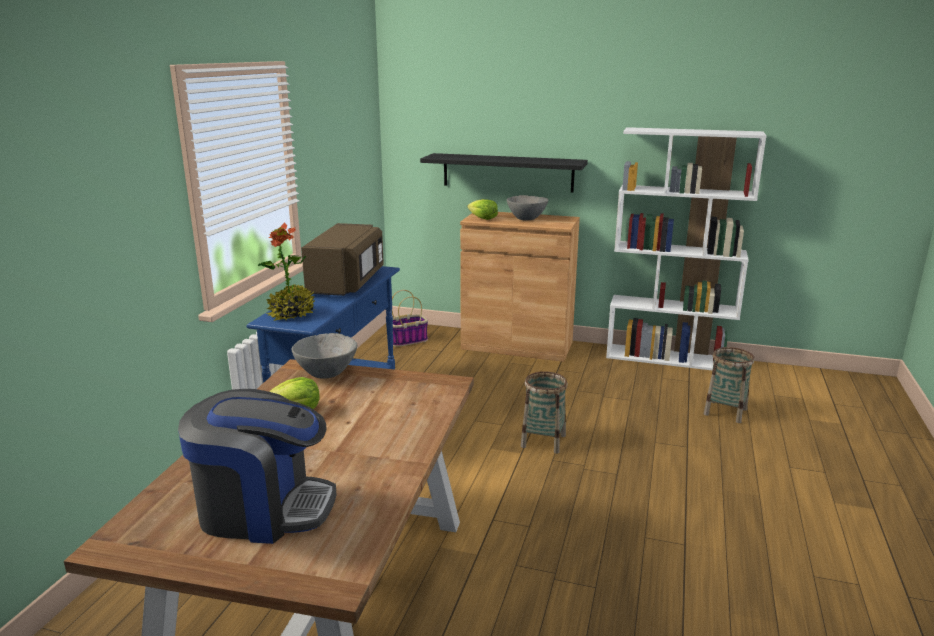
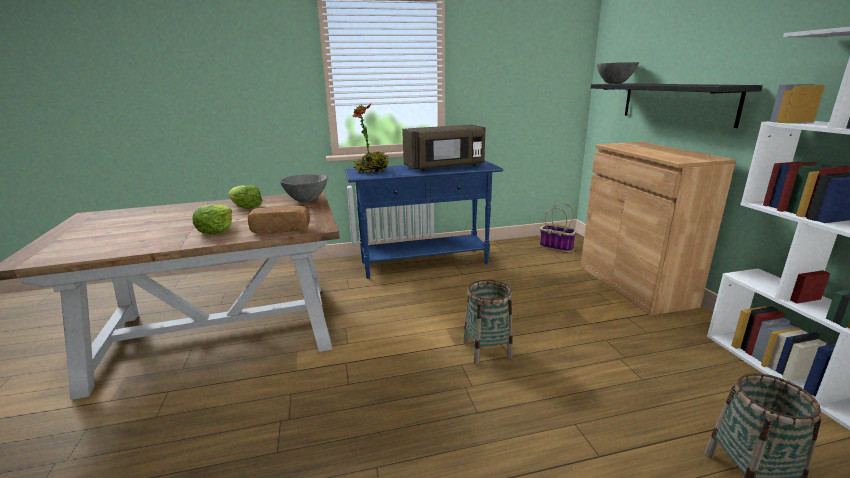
camera: 60 degrees right, 0 degrees up
coffee machine [178,389,336,544] -> none
lettuce [468,199,498,220] -> lettuce moved to [193,204,232,234]
grey bowl [507,195,548,221] -> grey bowl moved to [597,62,639,84]
none -> bread [248,206,310,233]

